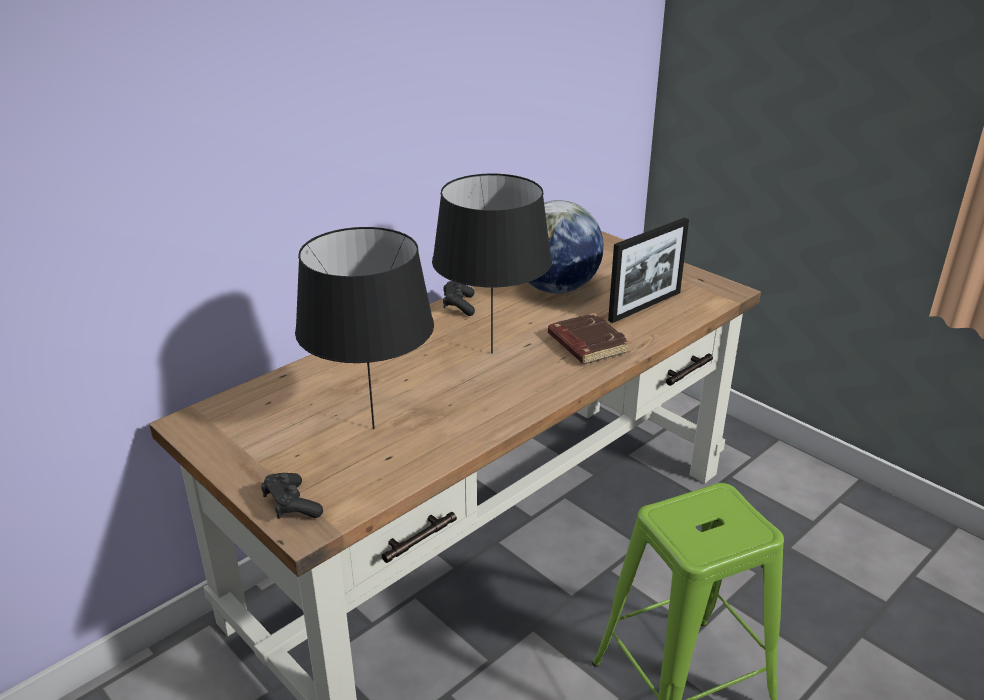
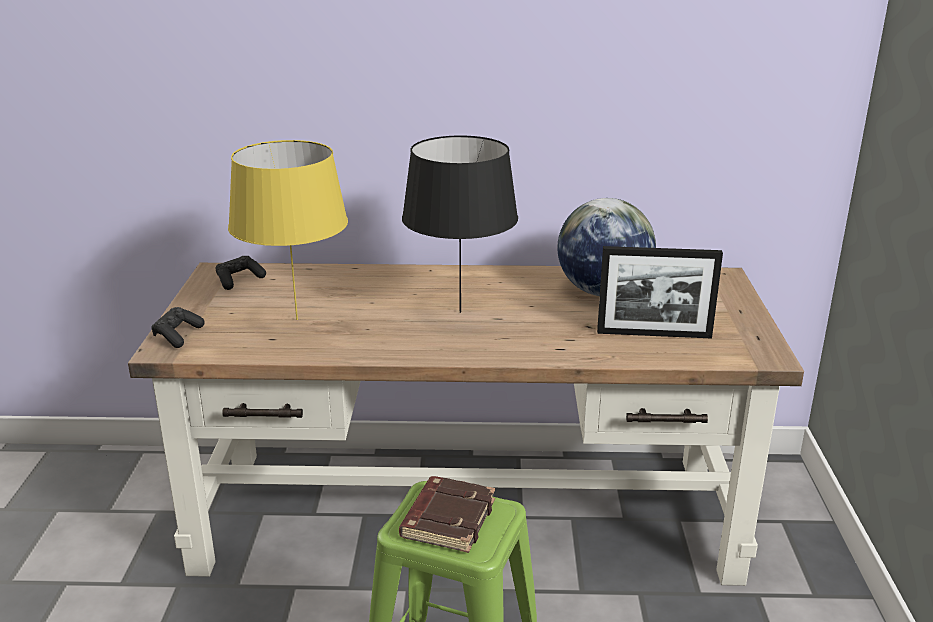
camera: 45 degrees right, 5 degrees down
black table lamp [295,227,434,429] -> yellow table lamp [228,140,348,320]
black game controller [443,281,475,316] -> black game controller moved to [215,256,266,290]
brown book [548,313,631,364] -> brown book moved to [399,476,495,553]

